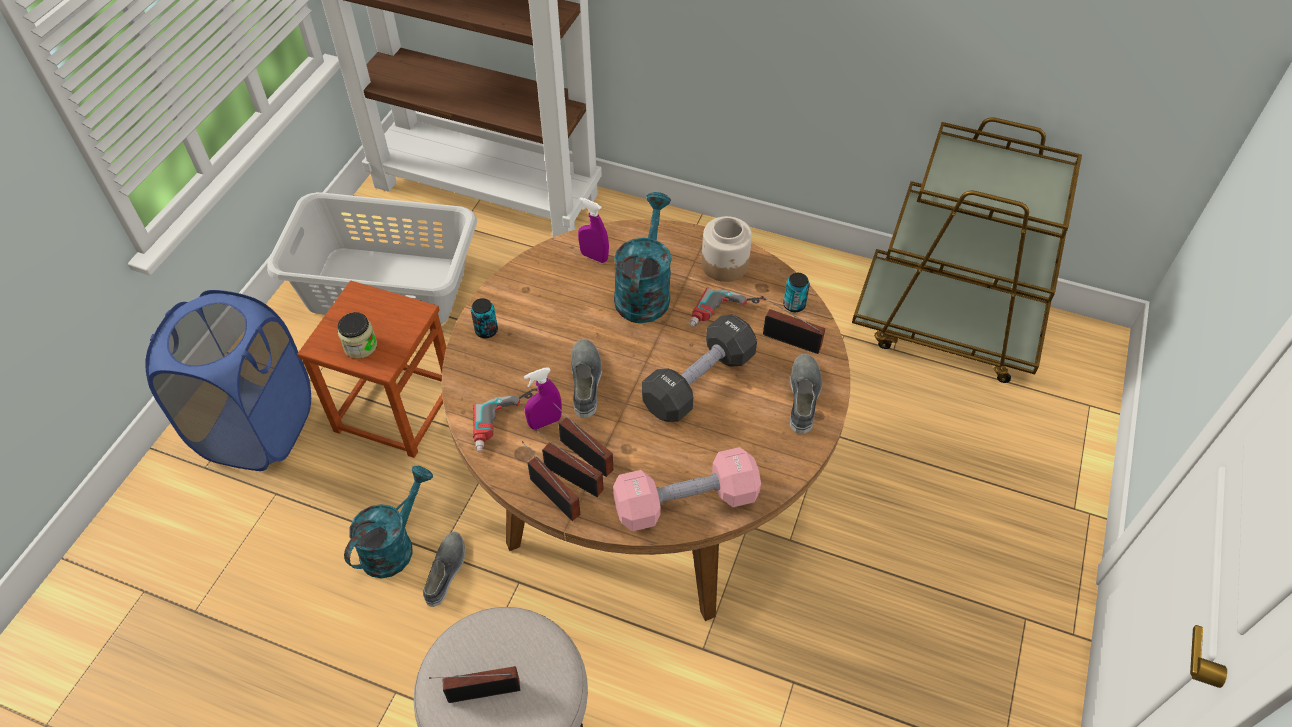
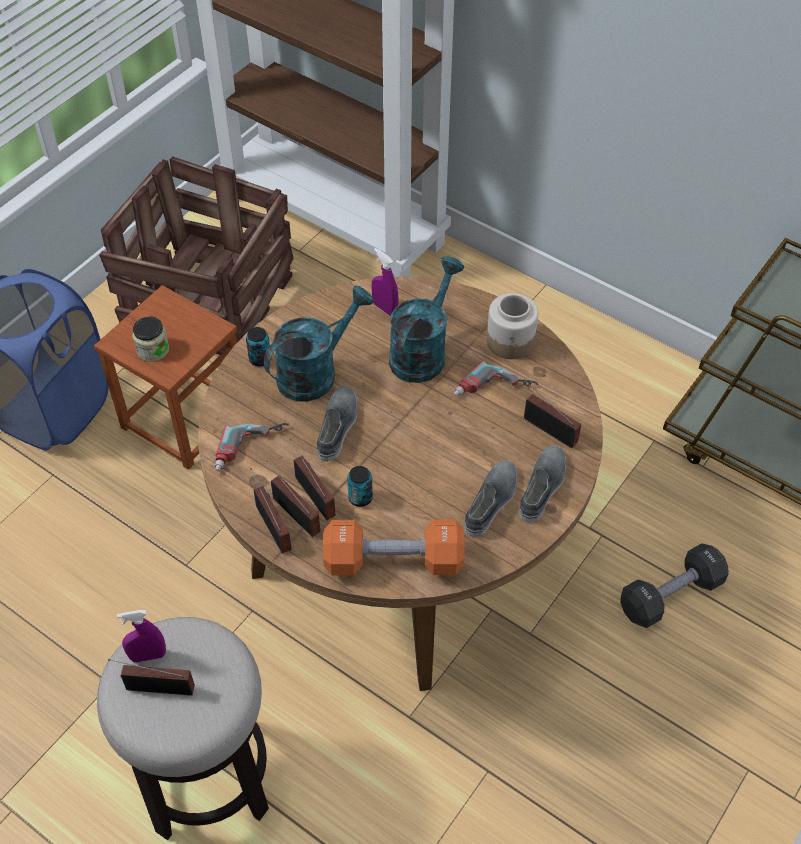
camera: 15 degrees right, 0 degrees up
grey laundry basket [267,192,477,325] -> crate [99,156,294,355]
turquoise watering can [344,466,433,579] -> turquoise watering can moved to [264,286,374,402]
grey shoe [423,532,465,607] -> grey shoe moved to [464,460,517,537]
purple spray bottle [524,367,562,430] -> purple spray bottle moved to [117,610,166,662]
pink dumbbell [613,447,761,531] -> orange dumbbell [323,520,465,575]
black dumbbell [642,314,757,422] -> black dumbbell moved to [621,543,729,628]
can [783,273,810,312] -> can moved to [347,466,373,507]

